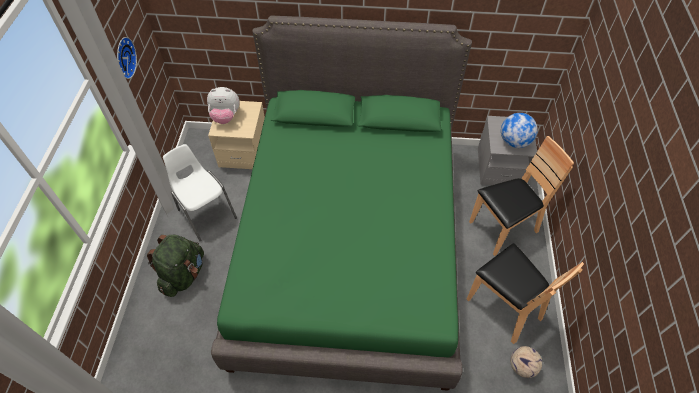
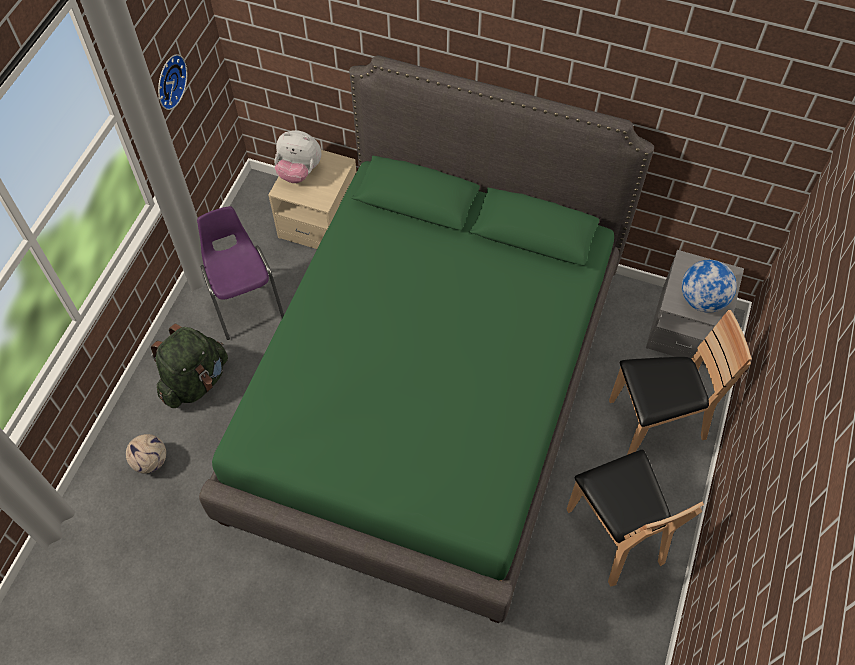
camera: 15 degrees right, 5 degrees up
white chair [163,144,237,241] -> purple chair [197,206,284,340]
football [510,346,542,378] -> football moved to [126,434,166,474]

